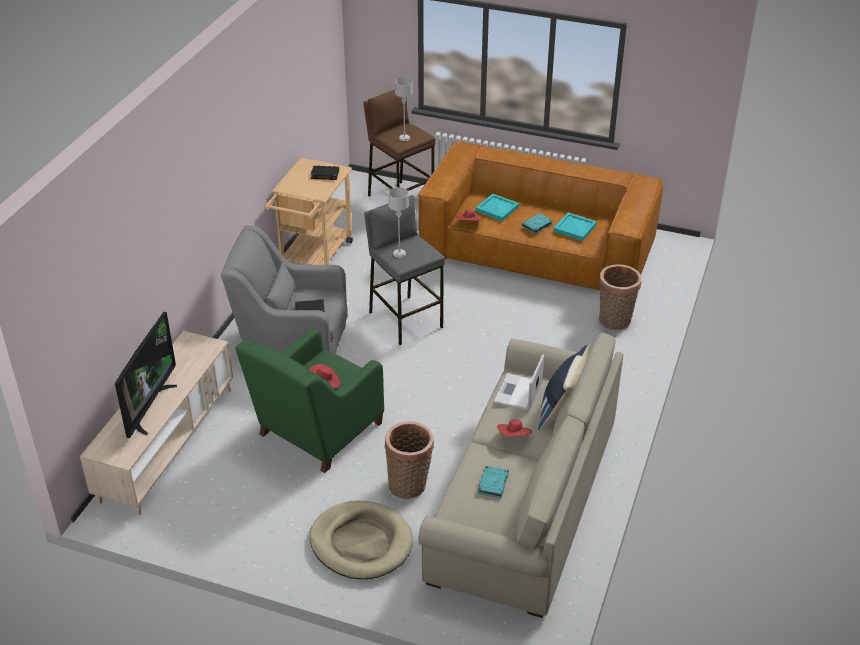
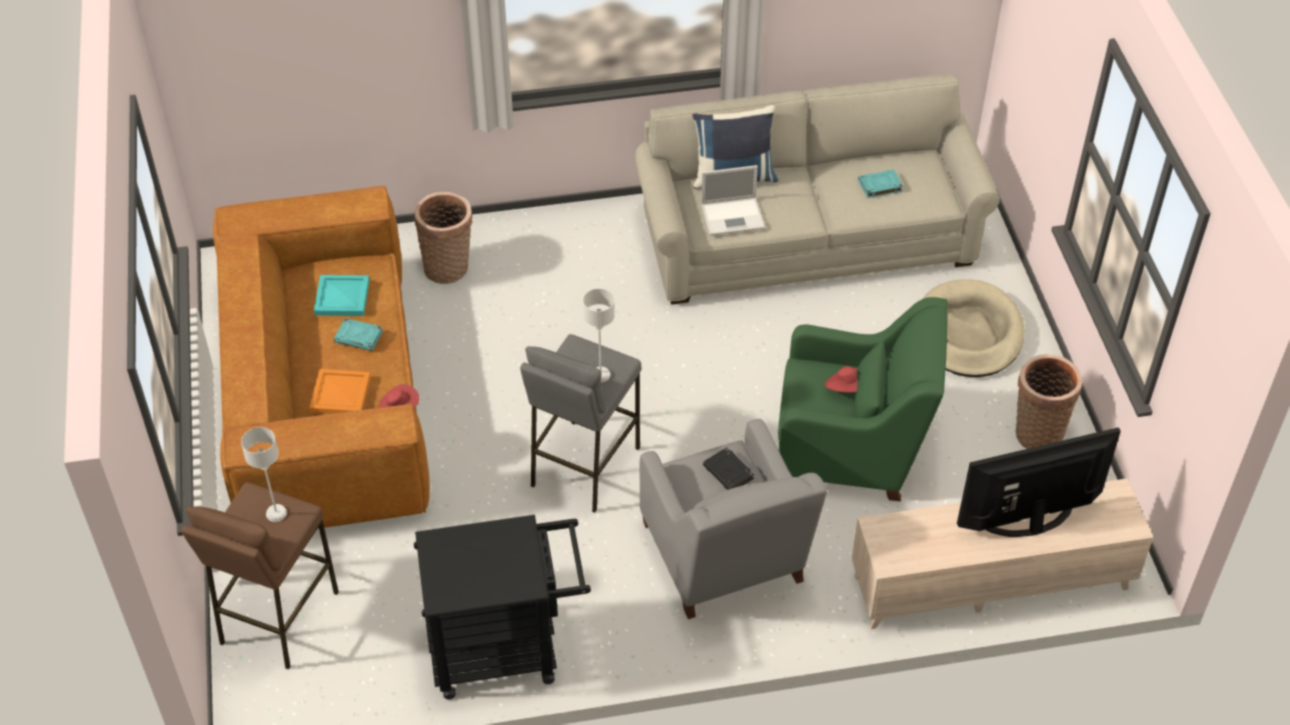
camera: 120 degrees left, 10 degrees up
beige cart [265,158,353,265] -> black cart [414,515,591,700]
black book [311,165,339,180] -> none
basket [385,421,434,499] -> basket moved to [1016,354,1082,449]
turquoise tray [476,194,519,221] -> orange tray [309,369,371,414]
red hat [497,420,532,437] -> none

